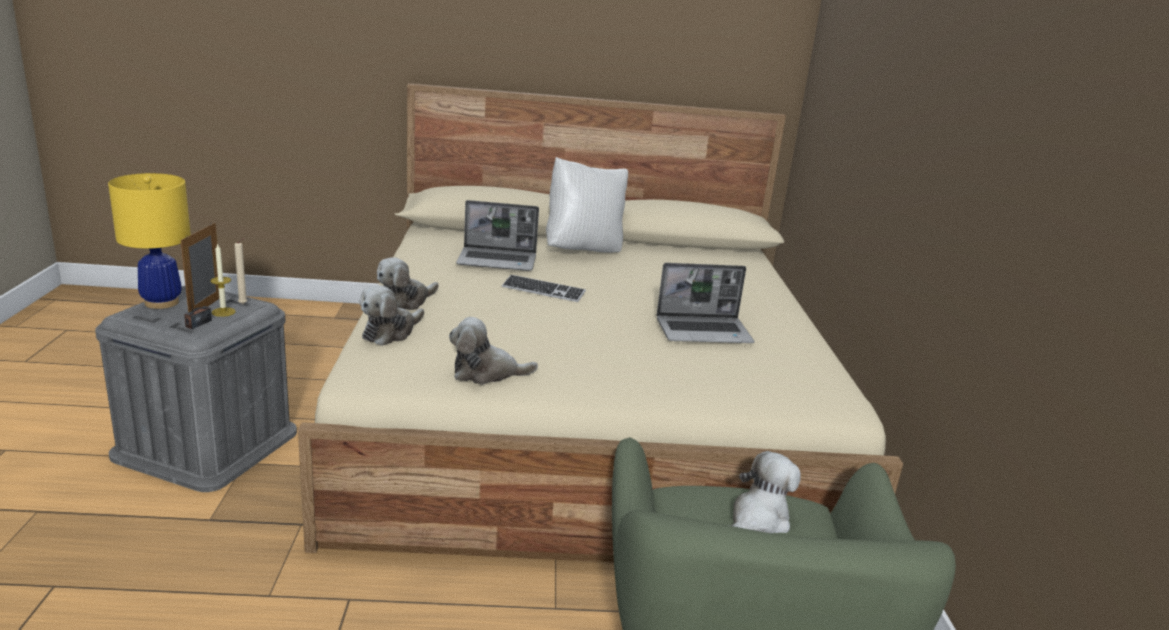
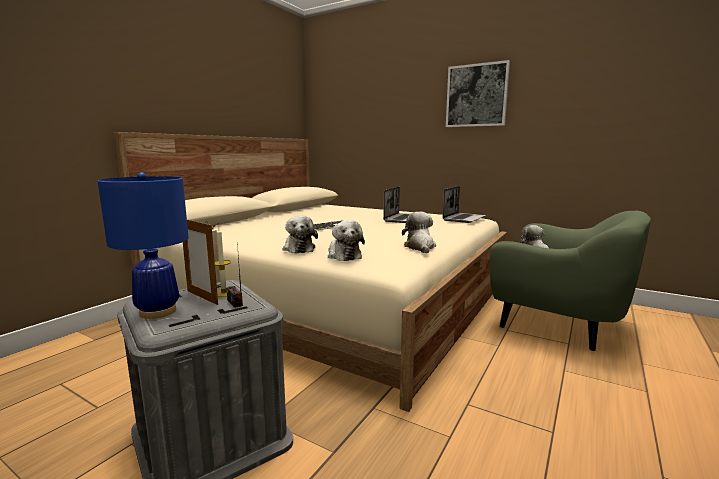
camera: 55 degrees left, 10 degrees down
yellow table lamp [108,173,191,309] -> blue table lamp [98,172,189,319]
plush toy [449,317,538,385] -> plush toy turned 150 degrees clockwise [402,212,436,253]
laptop [456,200,539,271] -> laptop moved to [442,186,486,223]
white pillow [546,157,628,252] -> none
none -> picture [446,60,510,127]

